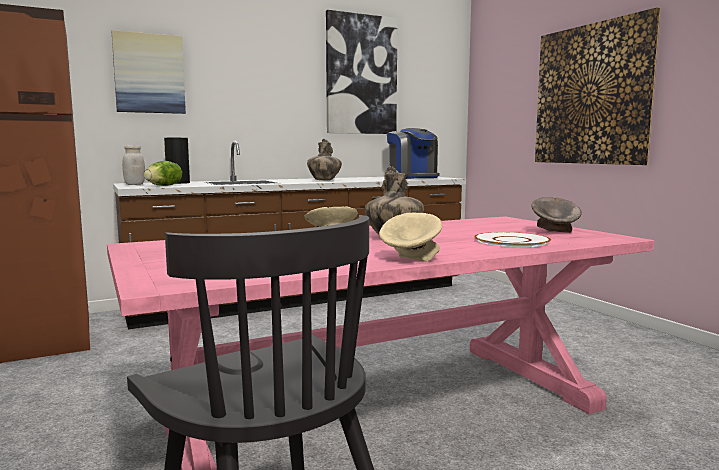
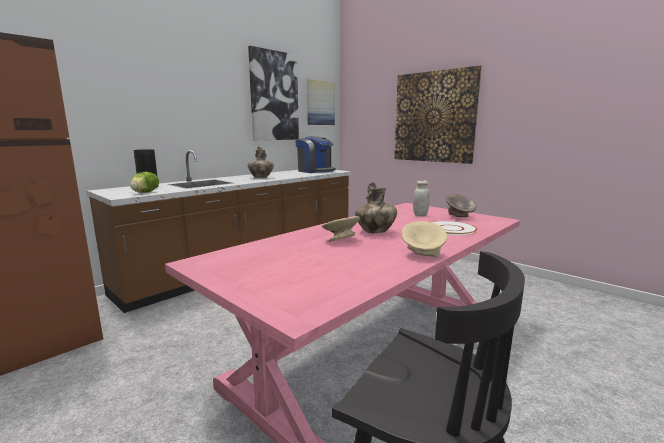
camera: 20 degrees left, 5 degrees up
picture [112,30,186,114] -> picture moved to [307,79,335,125]
white jar [122,145,145,185] -> white jar moved to [413,180,429,216]

